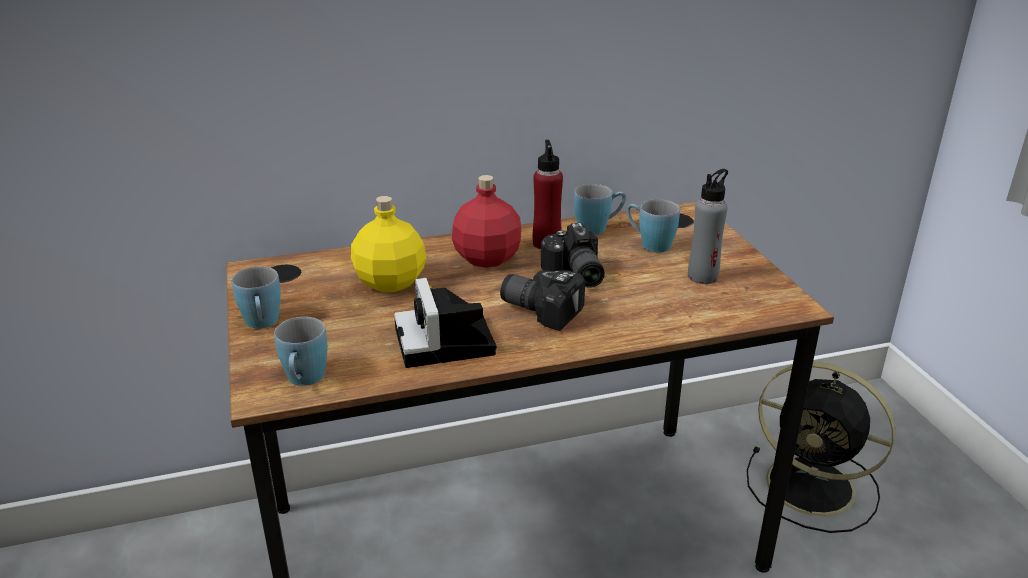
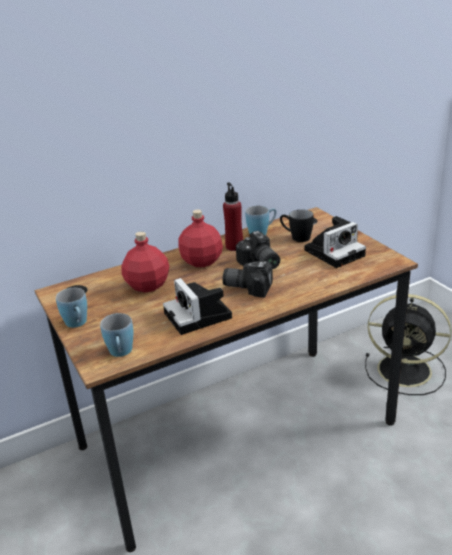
camera: 10 degrees left, 0 degrees up
yellow bottle [351,196,426,292] -> red bottle [121,231,169,293]
blue mug [627,199,680,252] -> black mug [280,209,314,242]
grey bottle [688,169,728,284] -> camera [305,216,366,268]

